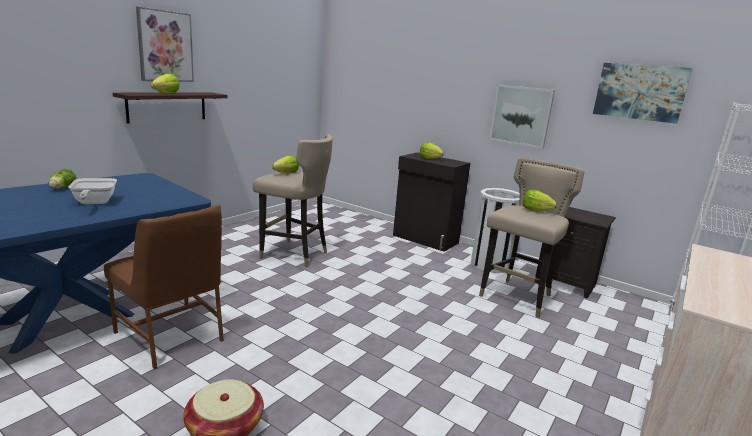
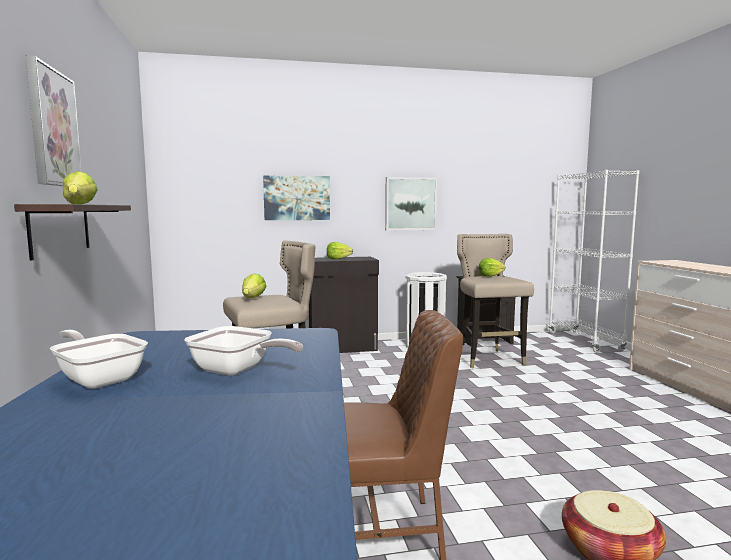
camera: 45 degrees left, 10 degrees down
lettuce [49,169,77,189] -> frying pan [50,329,148,389]
picture [593,63,693,124] -> picture moved to [263,175,330,220]

